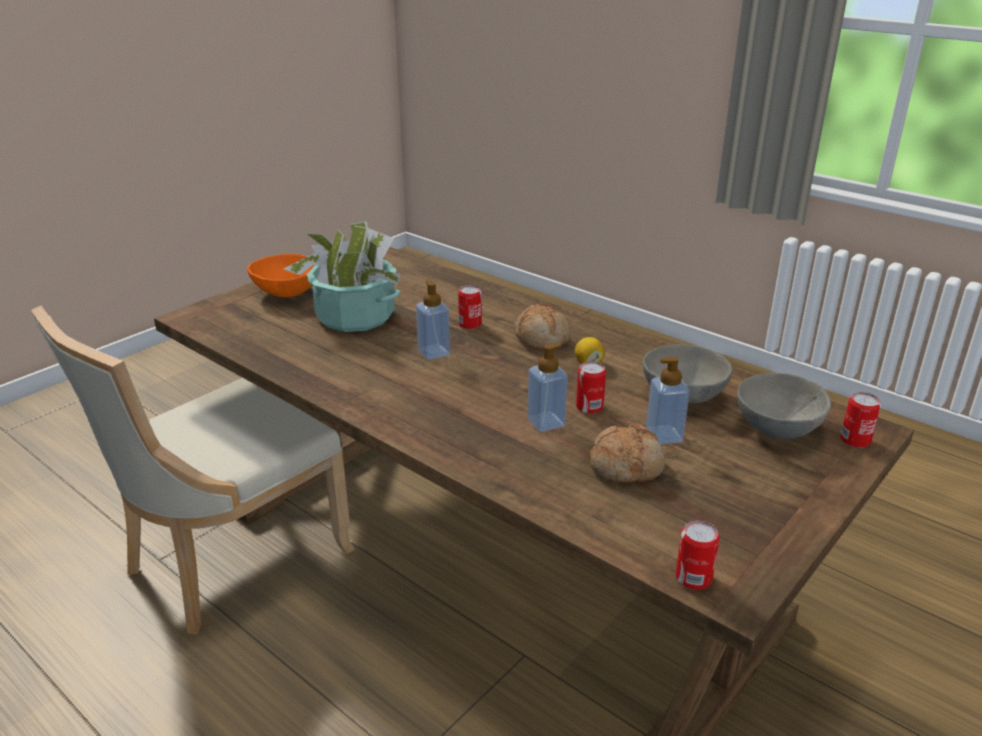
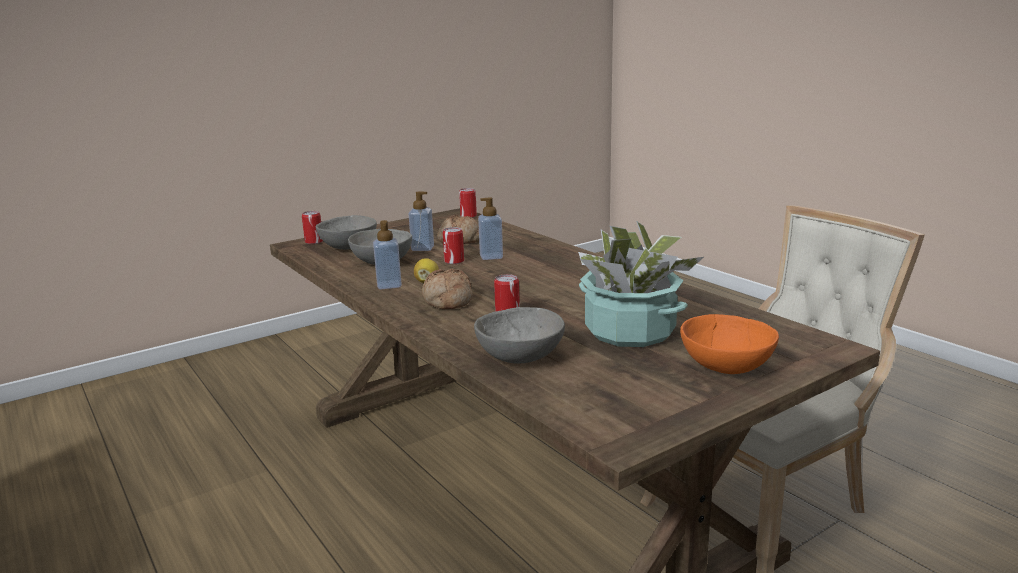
camera: 165 degrees left, 10 degrees down
soap dispenser [416,279,450,360] -> soap dispenser moved to [373,220,402,289]
none -> grey bowl [474,307,565,364]

